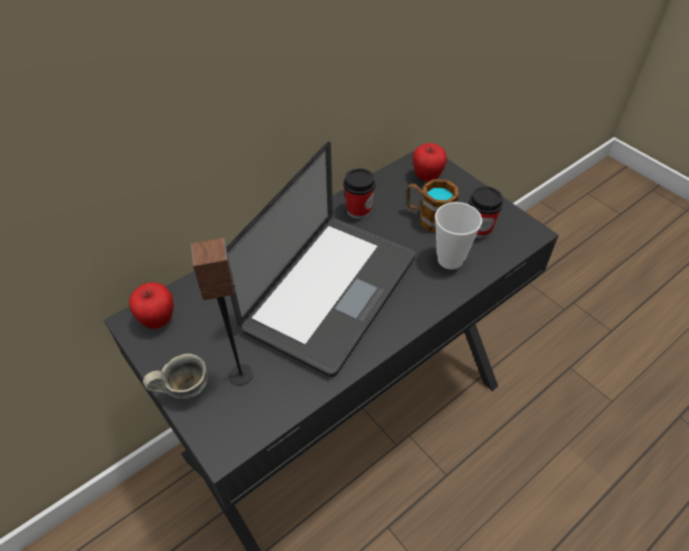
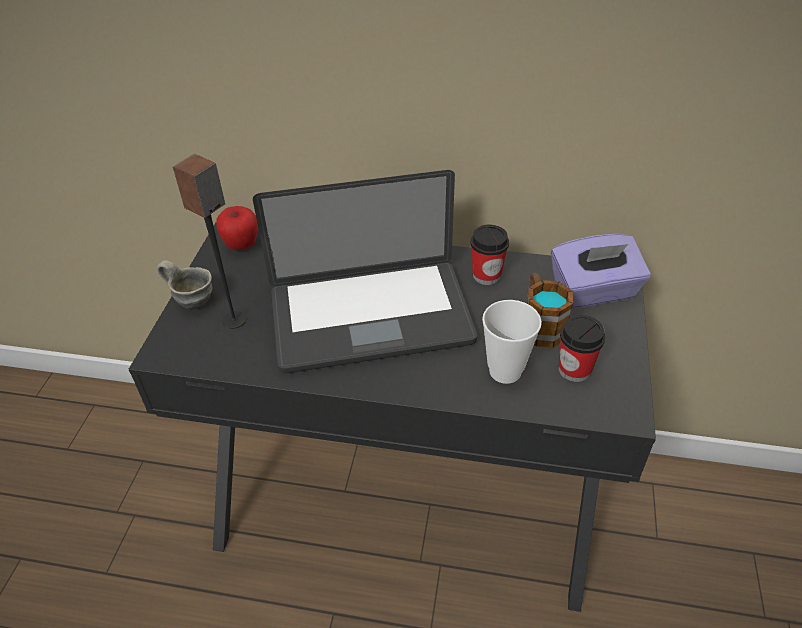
camera: 50 degrees right, 5 degrees down
apple [413,143,447,181] -> purple tissue box [551,234,651,308]

